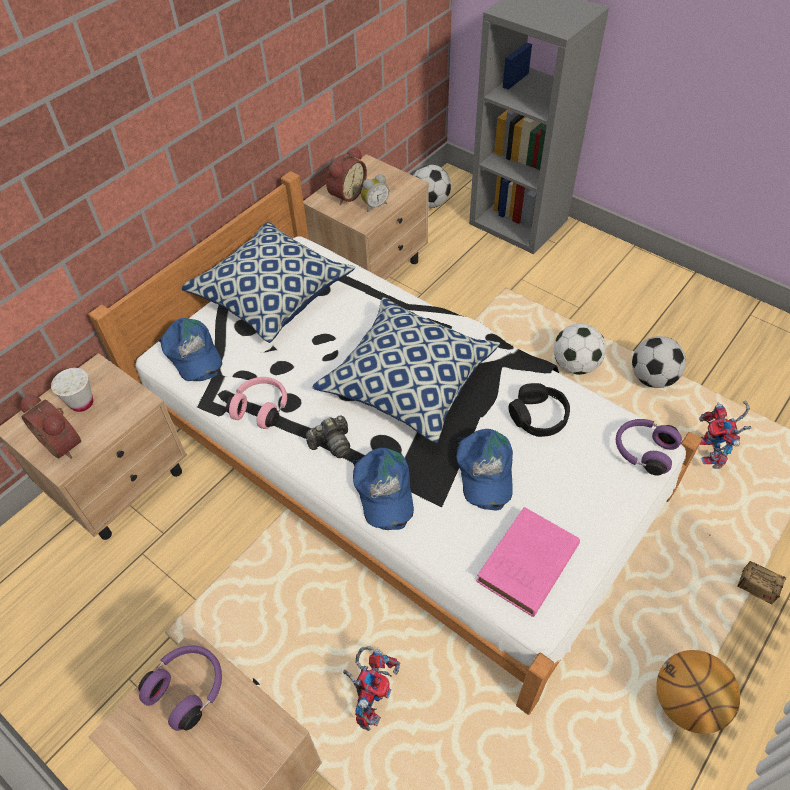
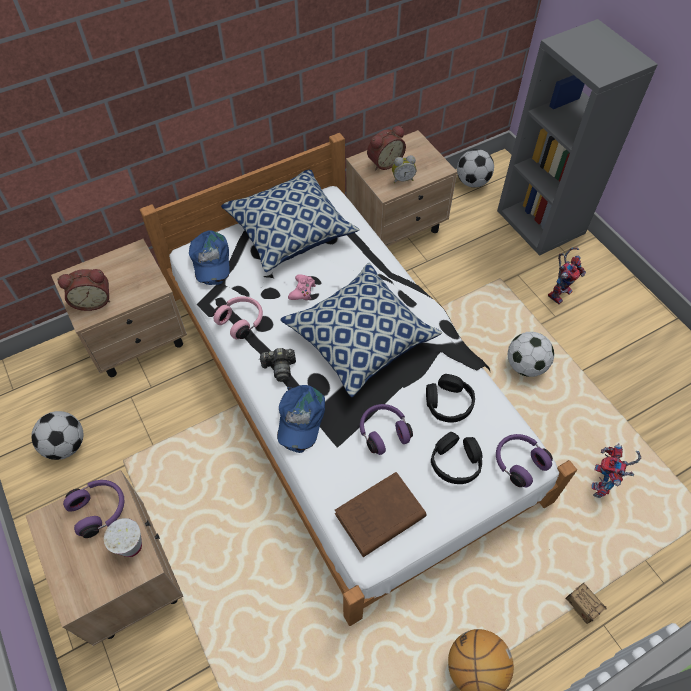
camera: 20 degrees right, 5 degrees up
alarm clock [21,395,81,459] -> alarm clock turned 75 degrees counterclockwise [57,269,111,311]
white cup [51,368,93,412] -> white cup moved to [104,518,142,557]
toy robot [343,646,400,731] -> toy robot moved to [548,248,586,304]
blue cap [457,429,513,511] -> purple headphones [360,404,413,455]
pink book [476,507,580,617] -> brown book [335,472,427,557]
football [632,336,686,388] -> football moved to [31,411,83,460]
none -> pink game controller [288,274,316,300]
none -> black headphones [431,432,482,484]

